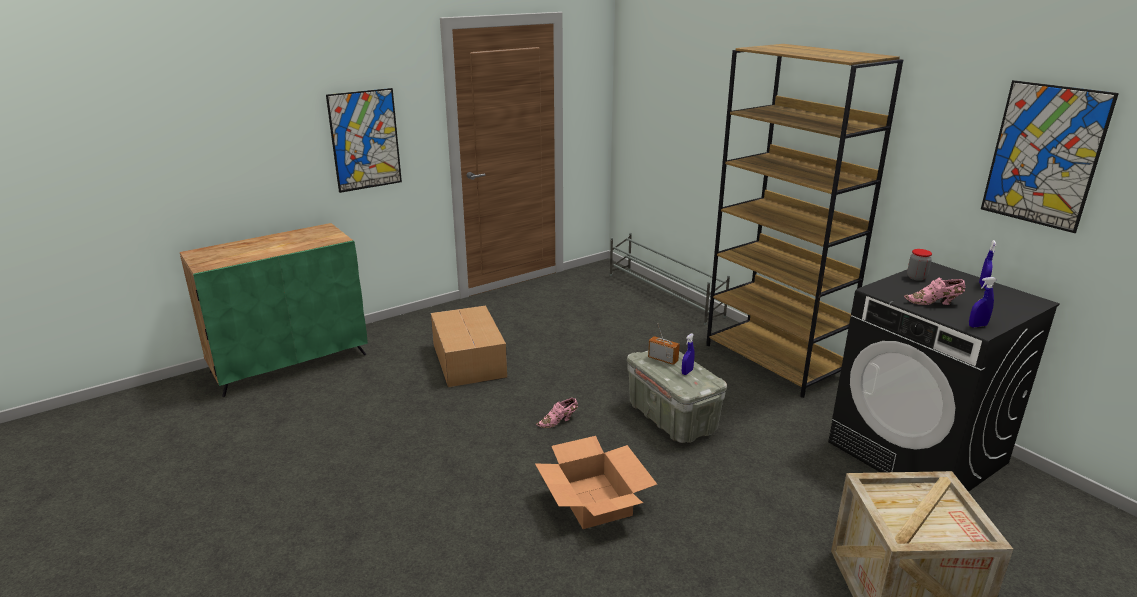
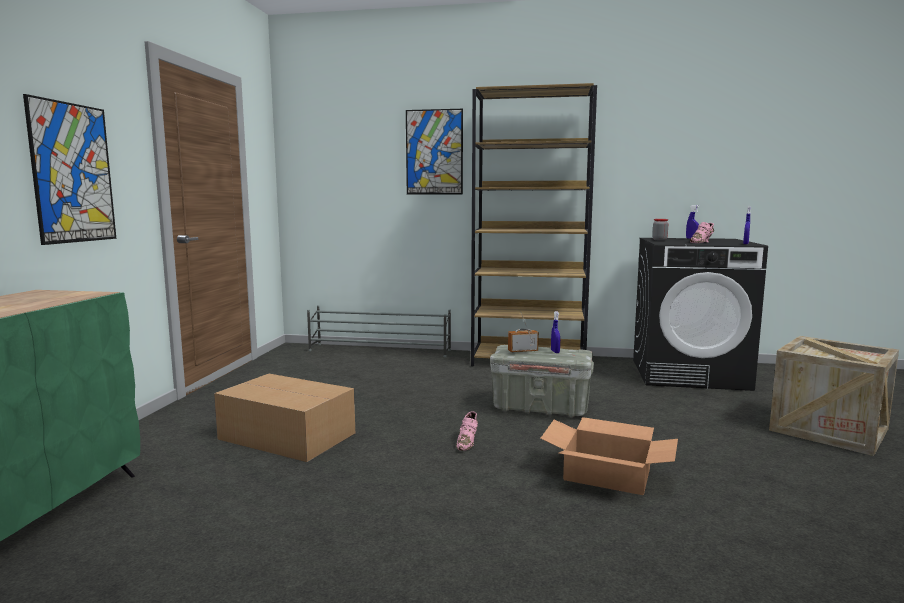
camera: 45 degrees left, 15 degrees down
picture [981,80,1119,233] -> picture moved to [406,109,463,194]

